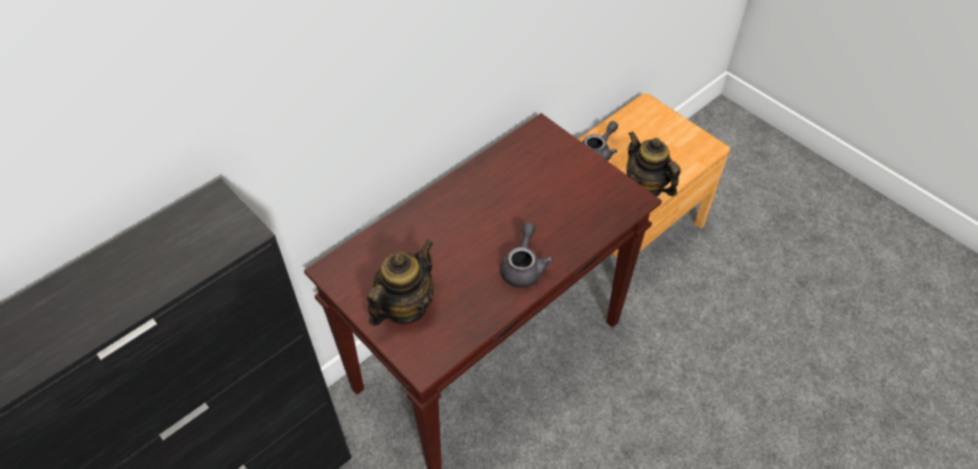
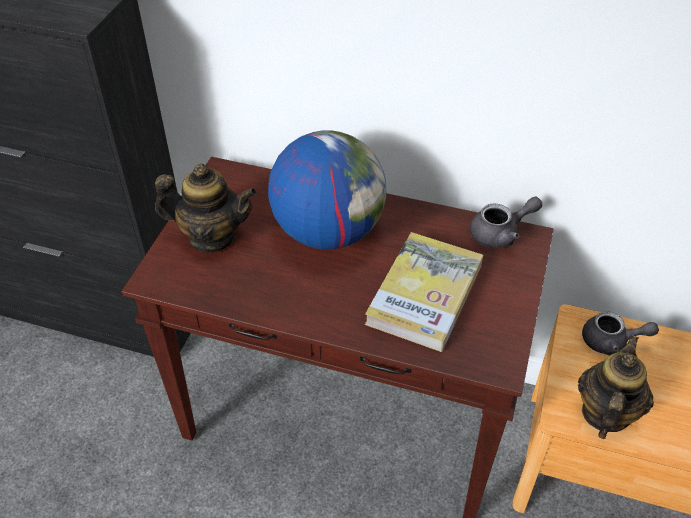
camera: 60 degrees right, 5 degrees down
grey teapot [500,222,553,288] -> grey teapot moved to [470,197,542,248]
none -> globe [268,130,387,249]
none -> book [365,232,483,352]

